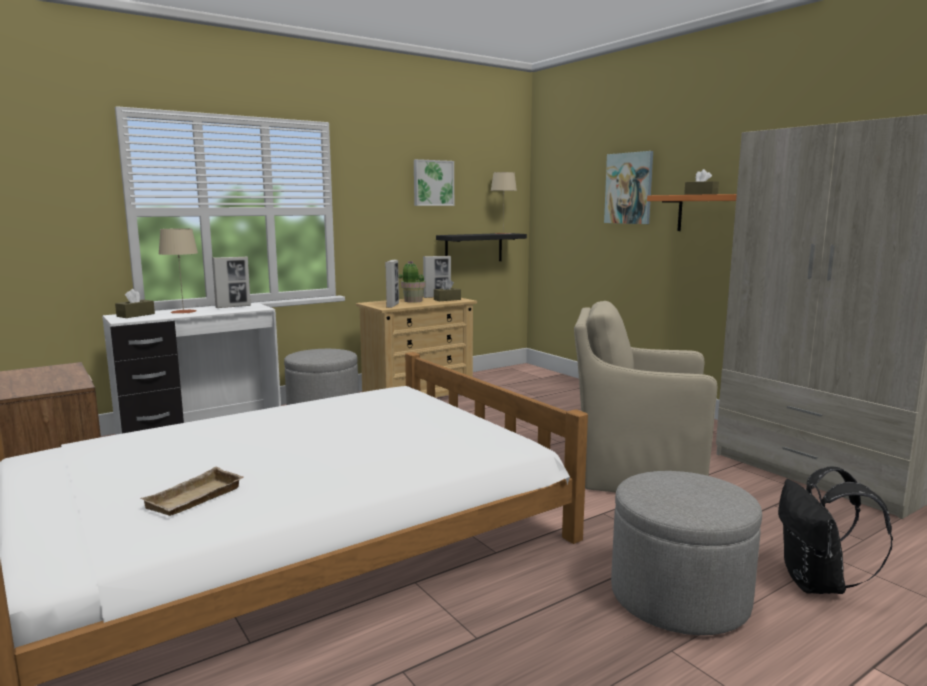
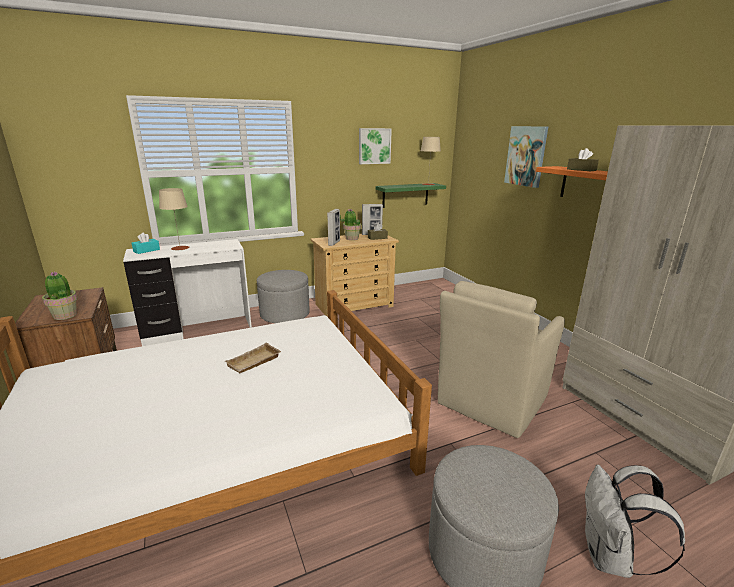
camera: 10 degrees right, 10 degrees up
brown tissue box [115,289,155,318] -> turquoise tissue box [132,232,160,254]
beige tray [140,467,243,516] -> beige tray moved to [225,342,281,373]
picture frame [212,256,251,308] -> none
black shelf [436,233,527,261] -> green shelf [376,183,446,208]
beige armchair [574,301,717,492] -> beige armchair turned 75 degrees counterclockwise [438,281,565,438]
black backpack [778,466,893,594] -> white backpack [585,465,685,578]
none -> potted plant [42,271,78,320]

